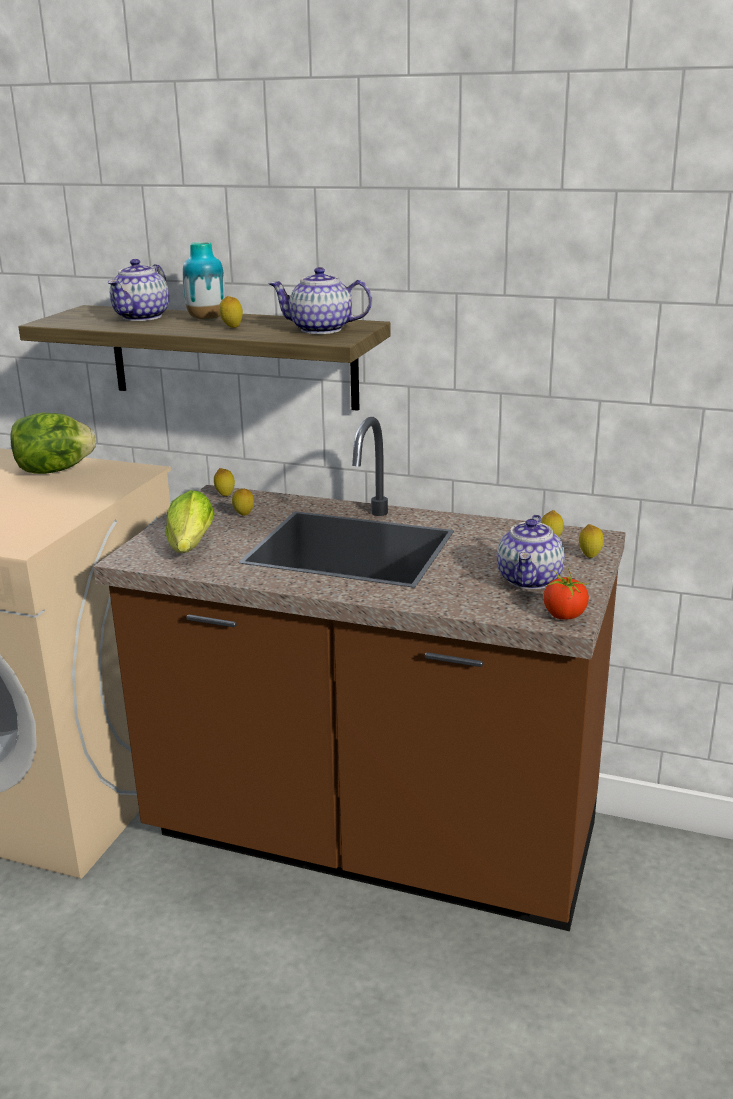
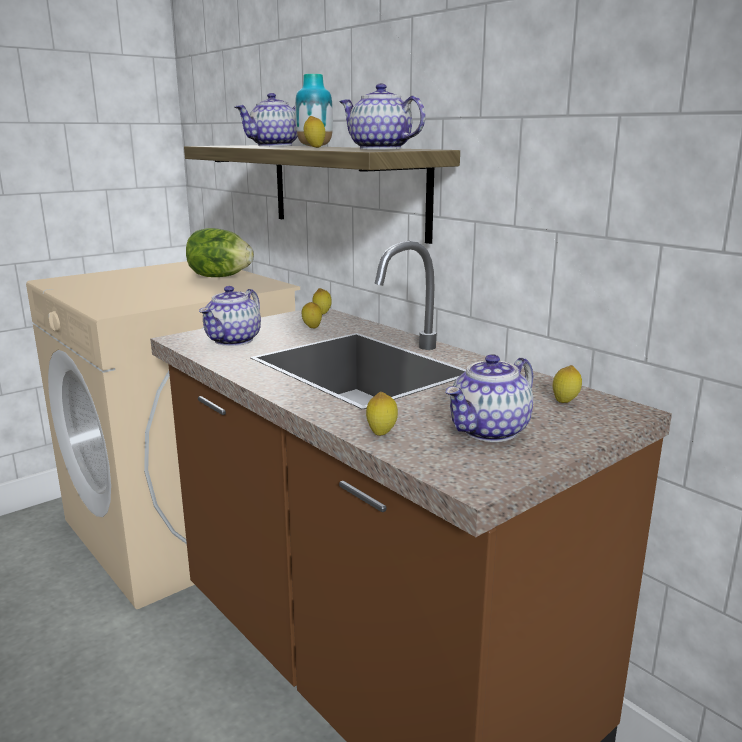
camera: 30 degrees right, 5 degrees down
lettuce [166,490,215,553] -> teapot [199,286,261,346]
tomato [543,568,589,620] -> none
lemon [579,524,604,558] -> lemon moved to [366,392,398,436]

